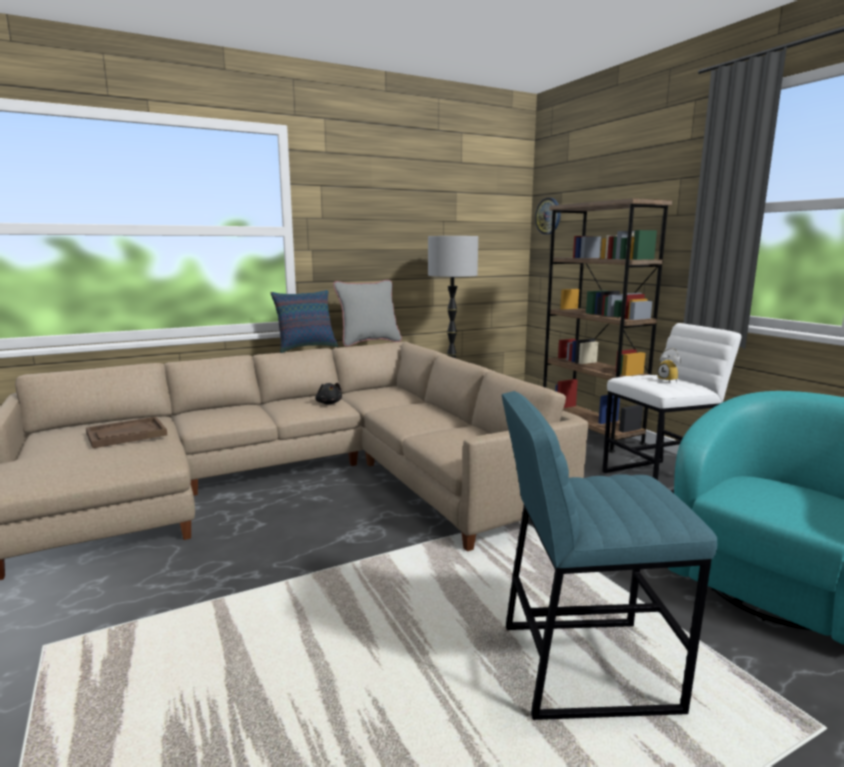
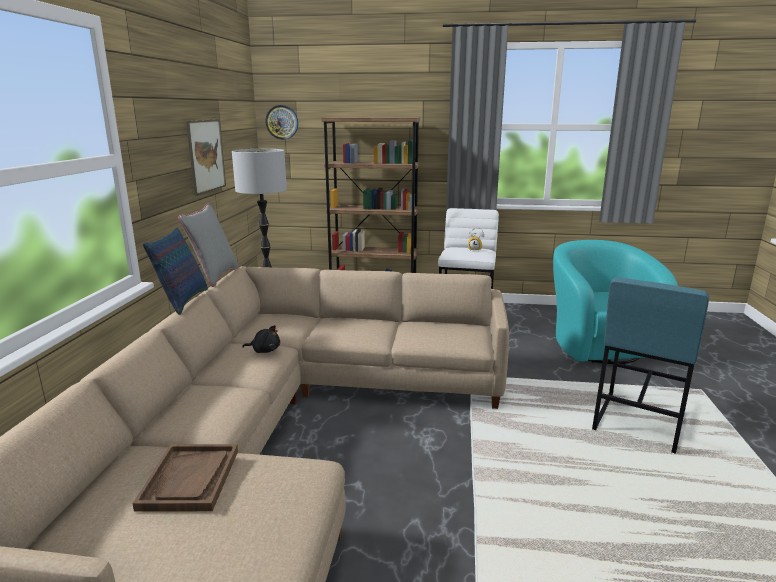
camera: 55 degrees left, 5 degrees up
none -> picture [186,119,226,196]

